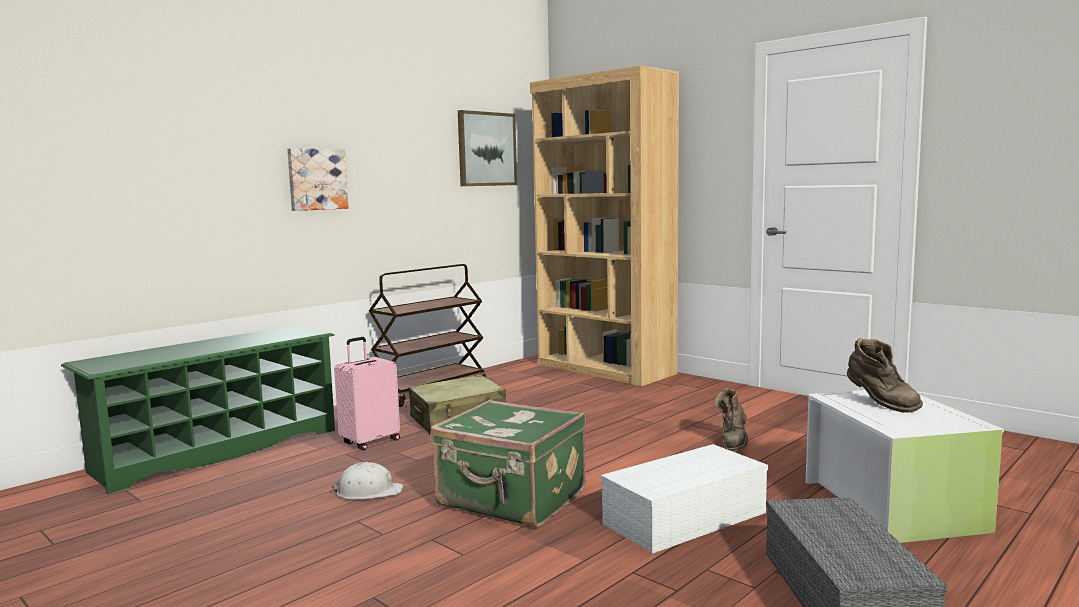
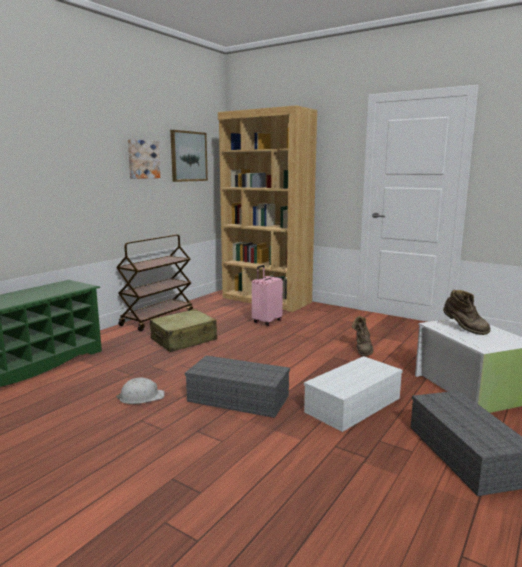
camera: 10 degrees left, 5 degrees up
picture [287,148,348,211] -> picture moved to [128,139,160,179]
pink suitcase [334,337,400,450] -> pink suitcase moved to [252,265,283,326]
green suitcase [430,400,586,527] -> grey storage box [185,355,290,418]

